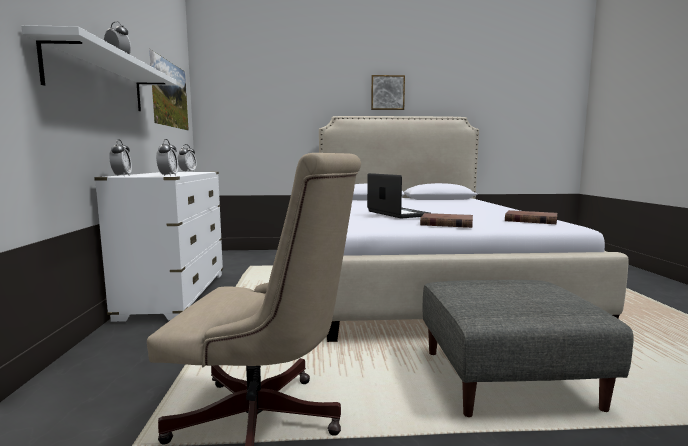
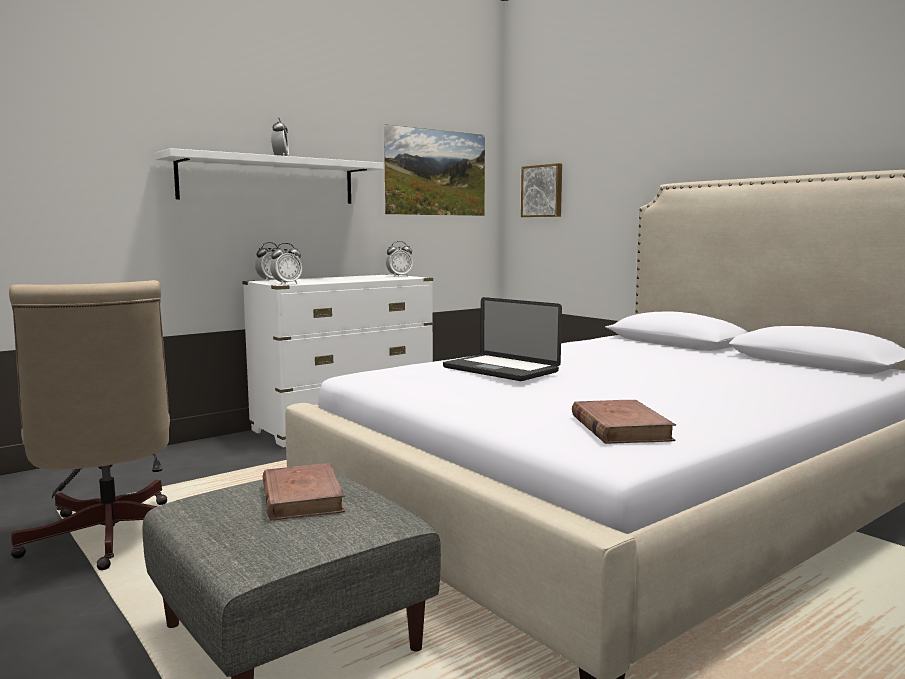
camera: 55 degrees right, 0 degrees up
laptop [367,173,430,219] -> laptop turned 105 degrees clockwise [443,297,562,381]
picture [371,75,405,110] -> picture moved to [521,163,562,217]
brown book [420,213,473,228] -> brown book moved to [263,463,345,521]

